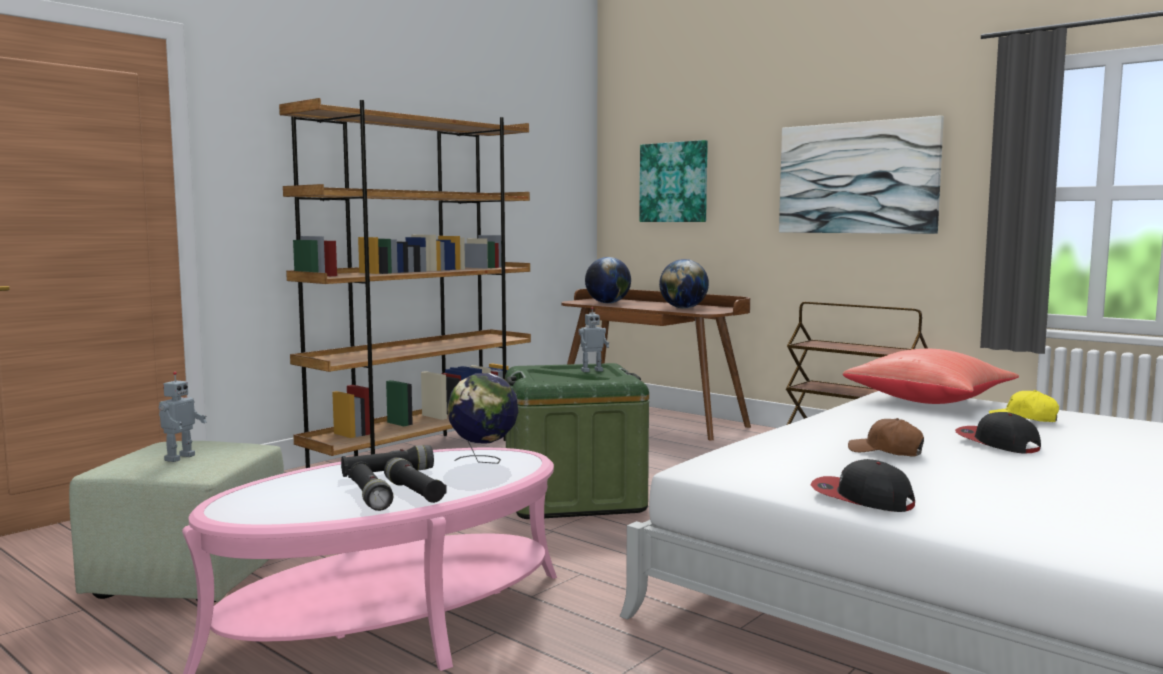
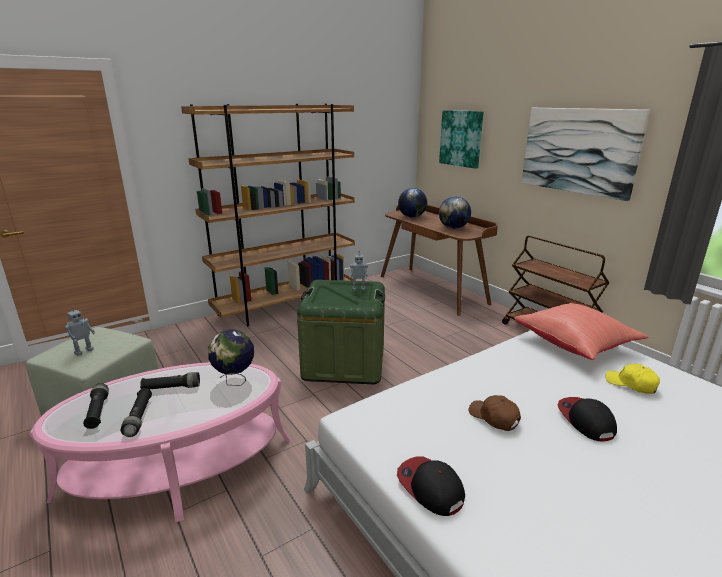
camera: 15 degrees right, 15 degrees up
black flashlight [384,457,447,503] -> black flashlight moved to [83,383,109,429]

